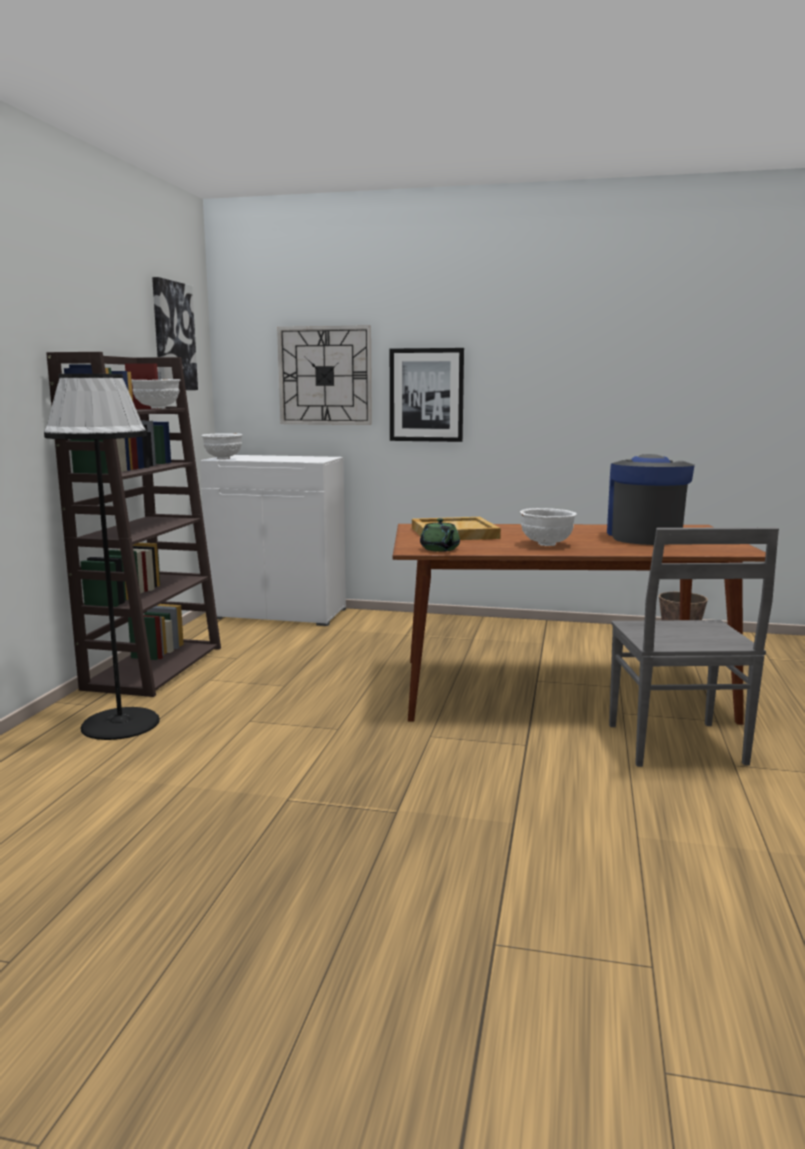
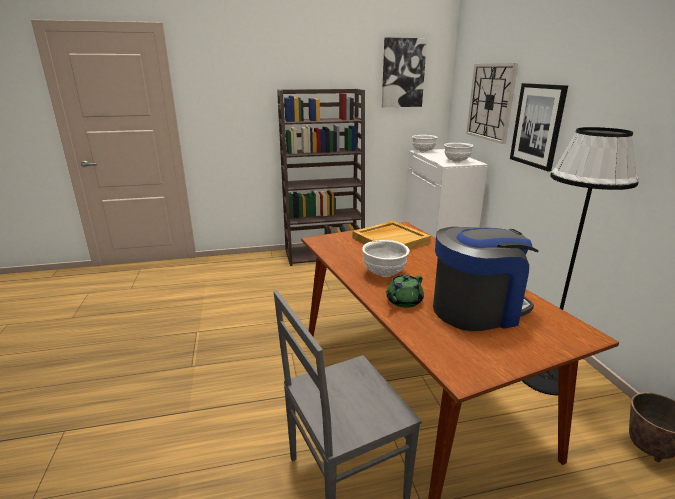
camera: 65 degrees right, 10 degrees up
black floor lamp [44,374,160,740] -> black floor lamp moved to [522,127,639,395]
white bowl [131,379,180,409] -> white bowl moved to [444,143,473,163]
green teapot [420,518,460,552] -> green teapot moved to [386,275,424,308]

